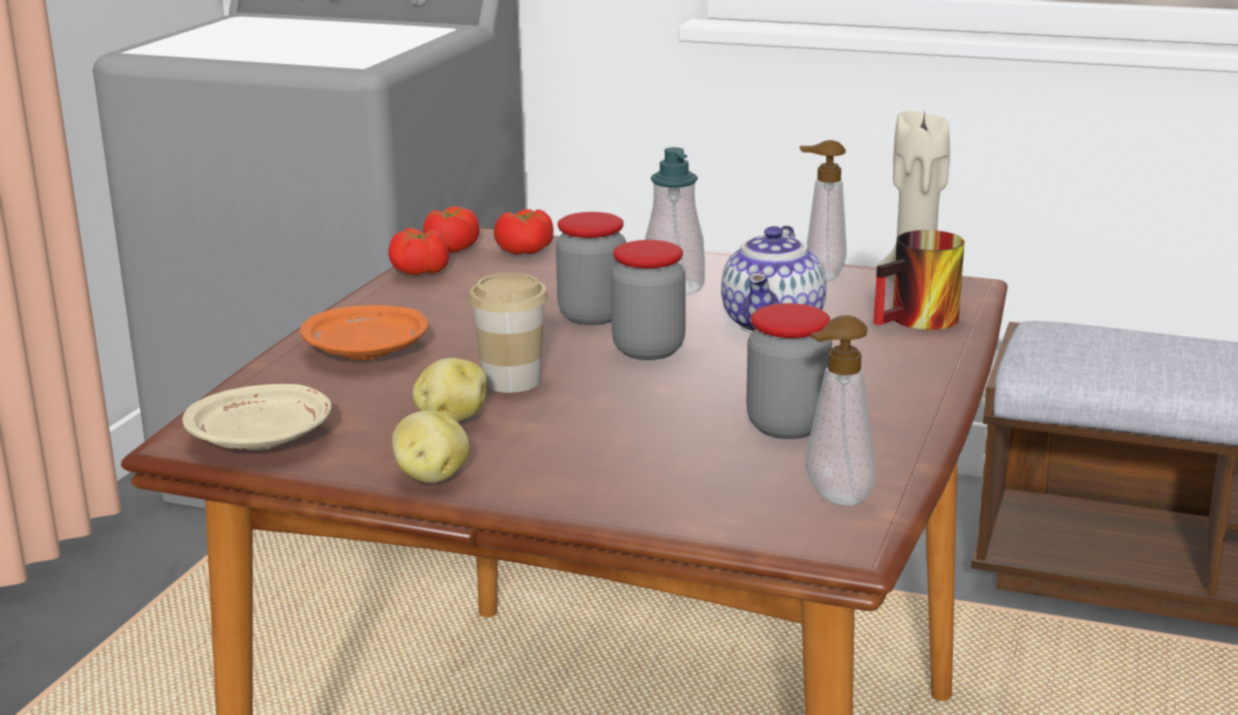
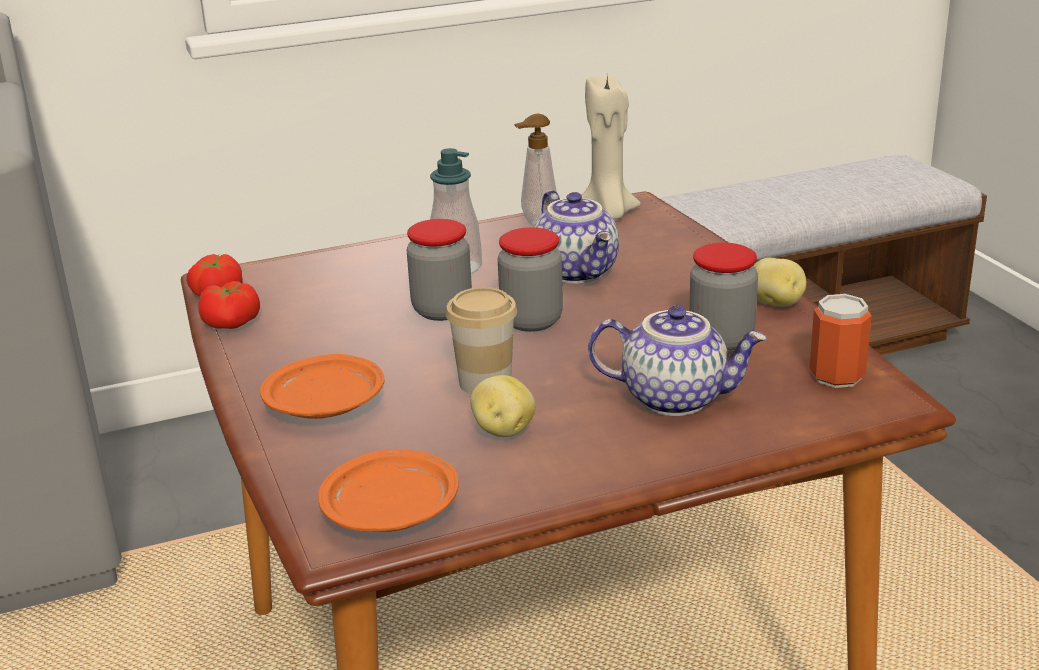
camera: 40 degrees left, 5 degrees up
beige plate [183,384,331,450] -> orange plate [318,450,459,532]
potato [392,410,470,483] -> potato moved to [754,258,806,307]
tomato [494,209,553,255] -> none
soap dispenser [805,315,875,506] -> can [809,294,872,388]
mug [873,230,965,330] -> none
none -> teapot [588,305,767,416]

